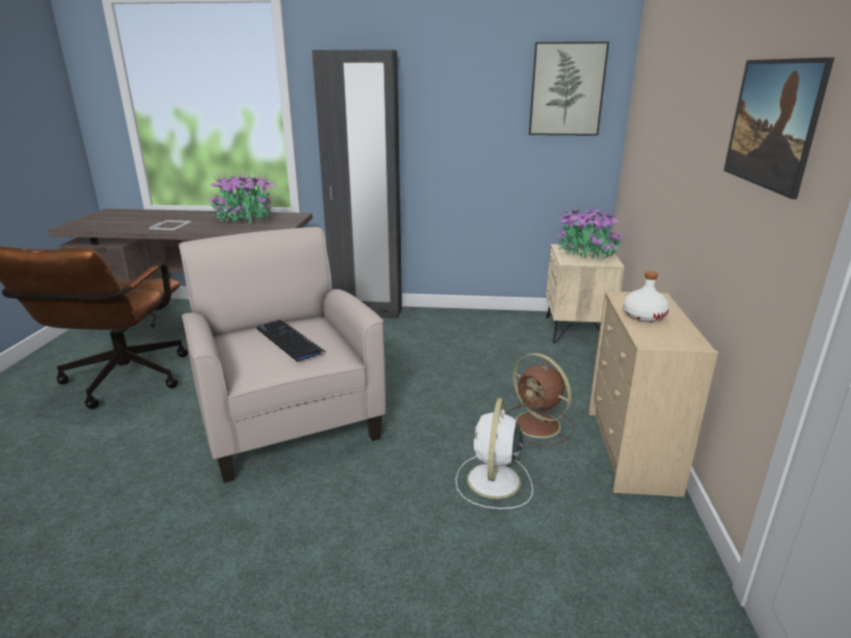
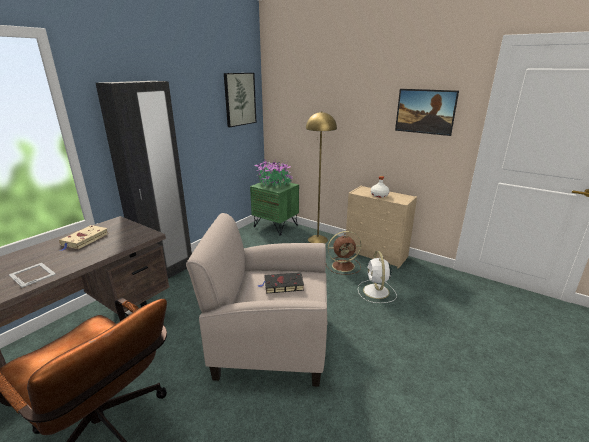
camera: 60 degrees left, 0 degrees up
potted plant [207,172,276,224] -> beige book [59,225,109,251]
keyboard [257,320,326,362] -> black book [258,272,304,294]
white fan [456,398,533,509] -> white fan turned 45 degrees clockwise [358,251,397,303]
beige nightstand [546,244,624,343] -> green nightstand [250,180,299,235]
none -> yellow floor lamp [306,111,337,243]

